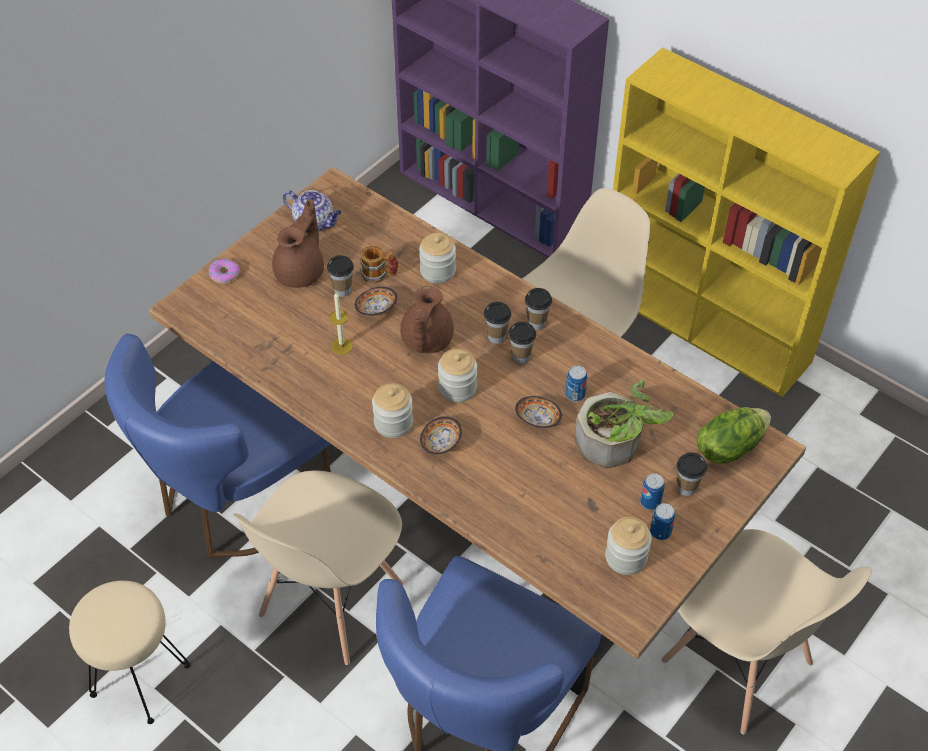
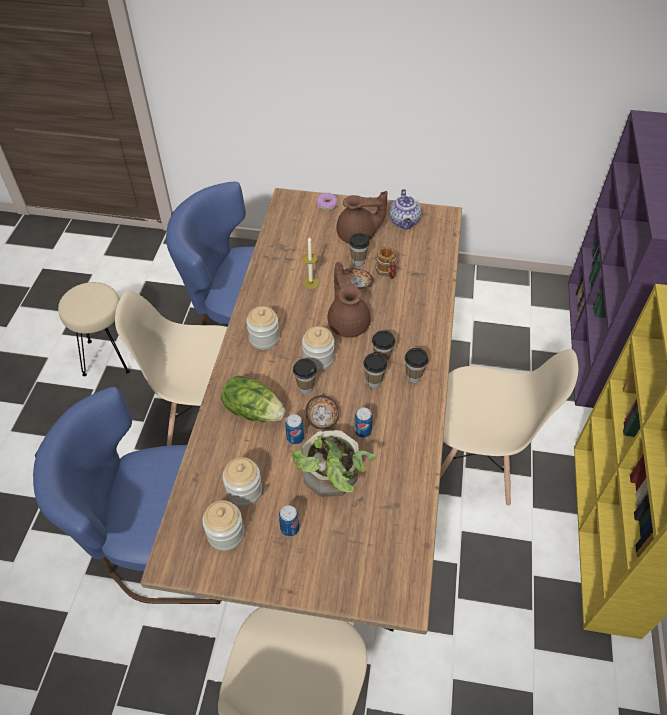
camera: 60 degrees right, 0 degrees up
brown teapot [400,286,454,353] -> brown teapot turned 90 degrees clockwise [328,262,371,337]
jar [419,232,456,284] -> jar moved to [223,457,262,506]
bowl [420,416,462,455] -> none
can [650,503,675,540] -> can moved to [285,414,304,445]
cup [677,452,707,496] -> cup moved to [293,358,317,394]
lettuce [696,407,771,464] -> lettuce moved to [221,376,286,422]

